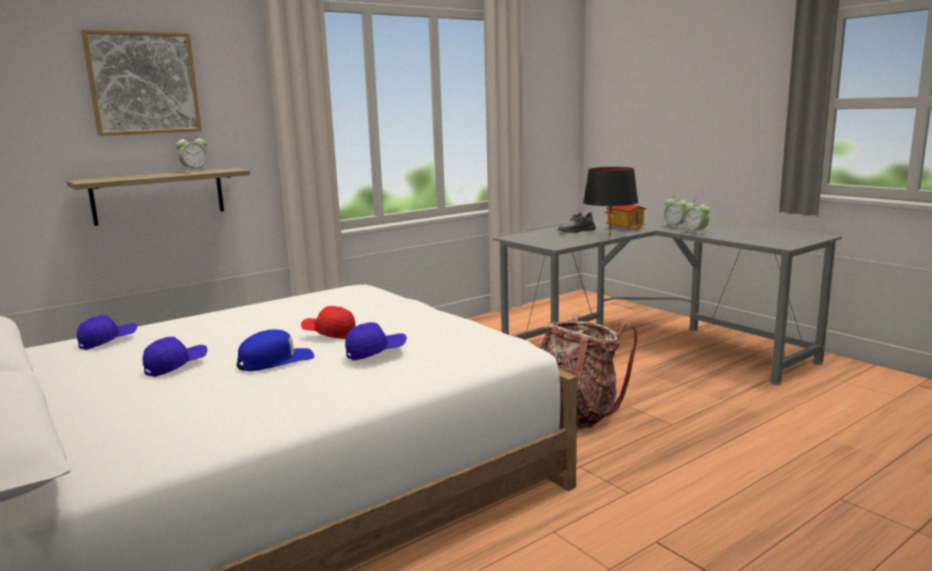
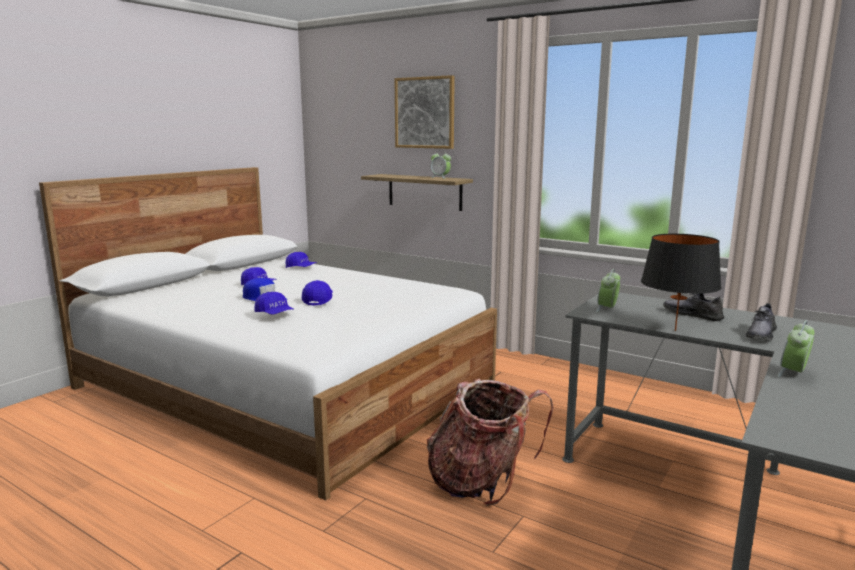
camera: 70 degrees right, 0 degrees up
red cap [301,306,356,339] -> blue cap [302,280,333,305]
toy house [606,205,647,231] -> grey shoe [745,303,777,341]
alarm clock [664,195,689,229] -> alarm clock moved to [596,269,620,312]

